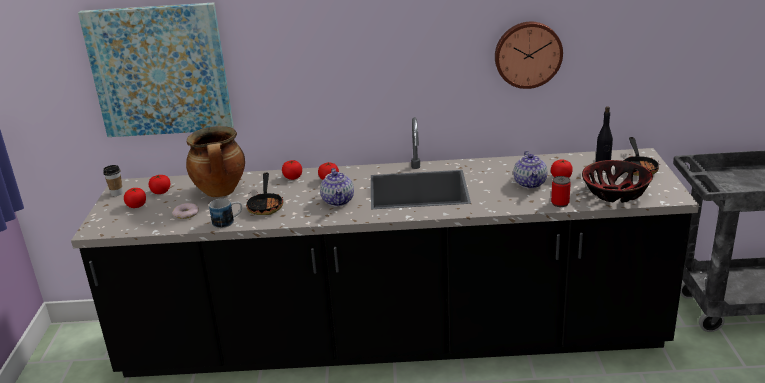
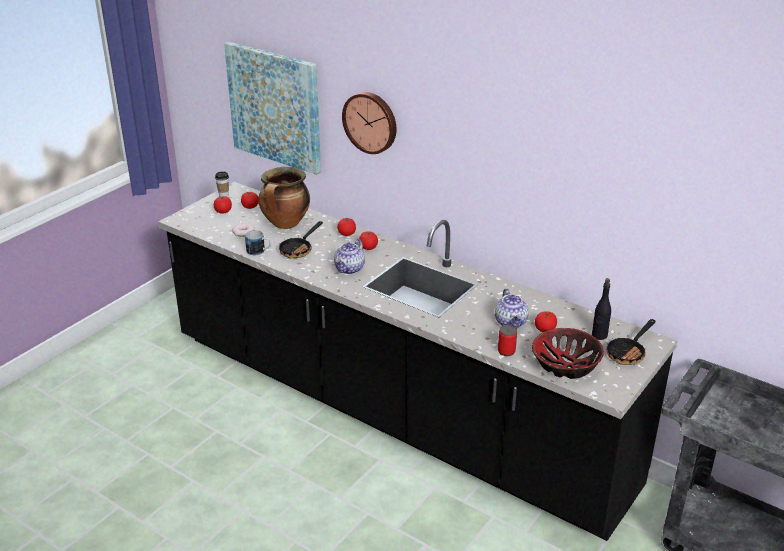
camera: 35 degrees right, 5 degrees up
wall clock [495,22,563,89] -> wall clock moved to [342,92,397,154]
teapot [513,151,547,188] -> teapot turned 45 degrees counterclockwise [495,289,529,329]

